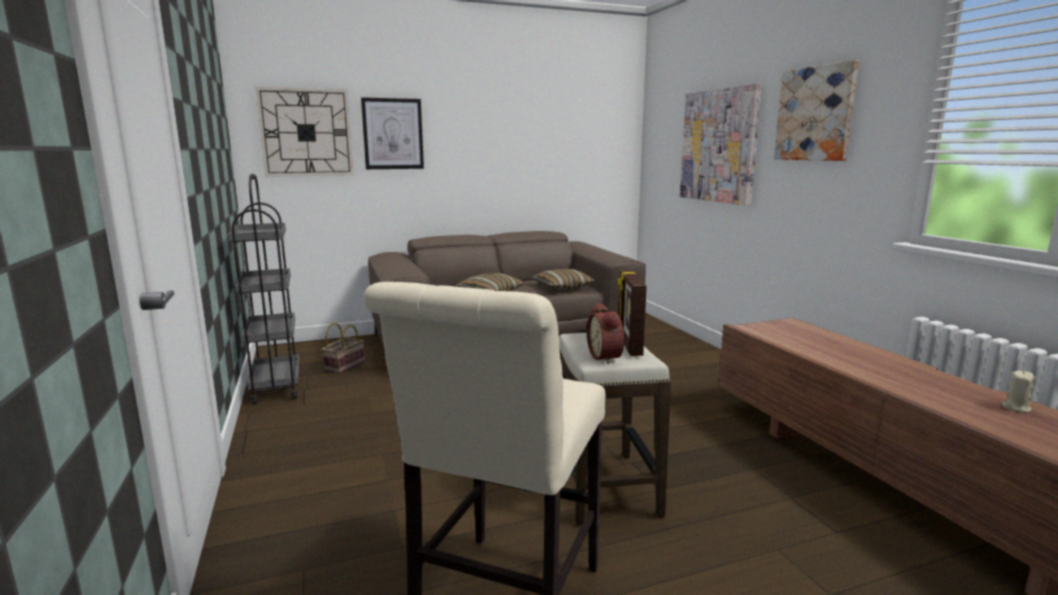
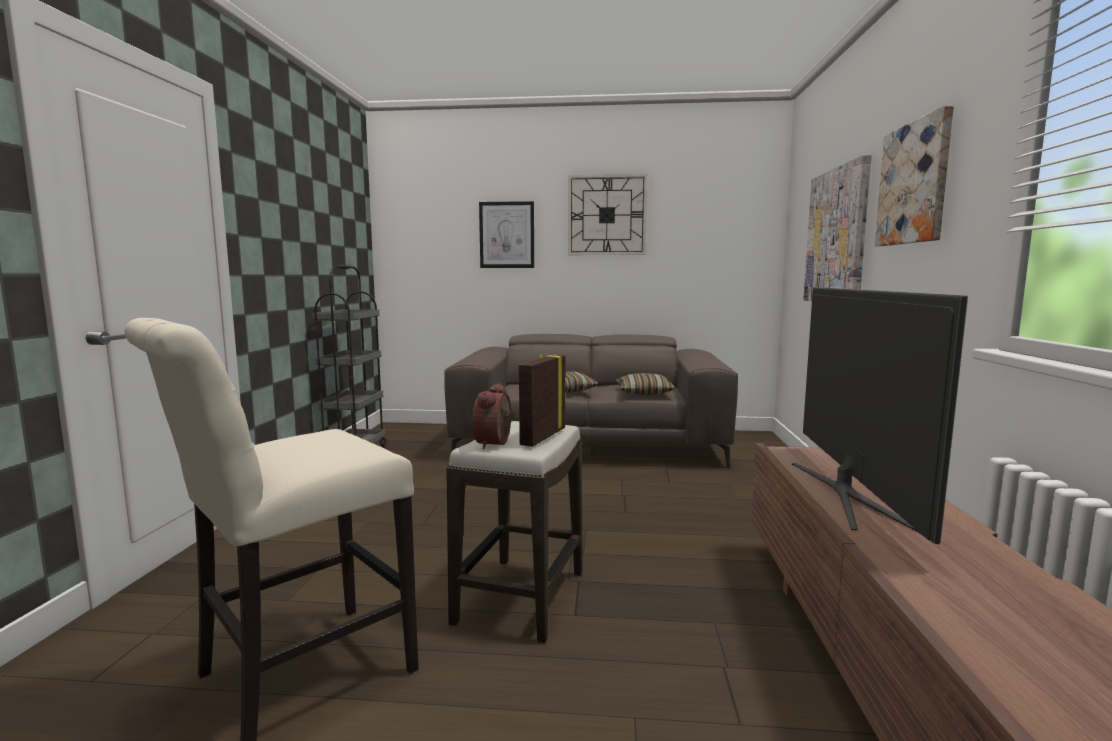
camera: 25 degrees right, 5 degrees down
wall clock [255,87,354,177] -> wall clock moved to [568,174,647,255]
basket [321,322,365,373] -> none
beige candle [1002,371,1035,412] -> none
none -> television [792,287,968,544]

